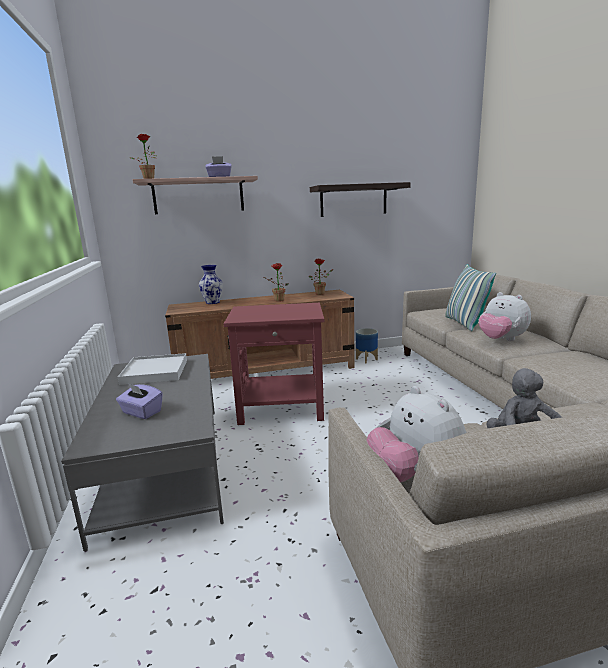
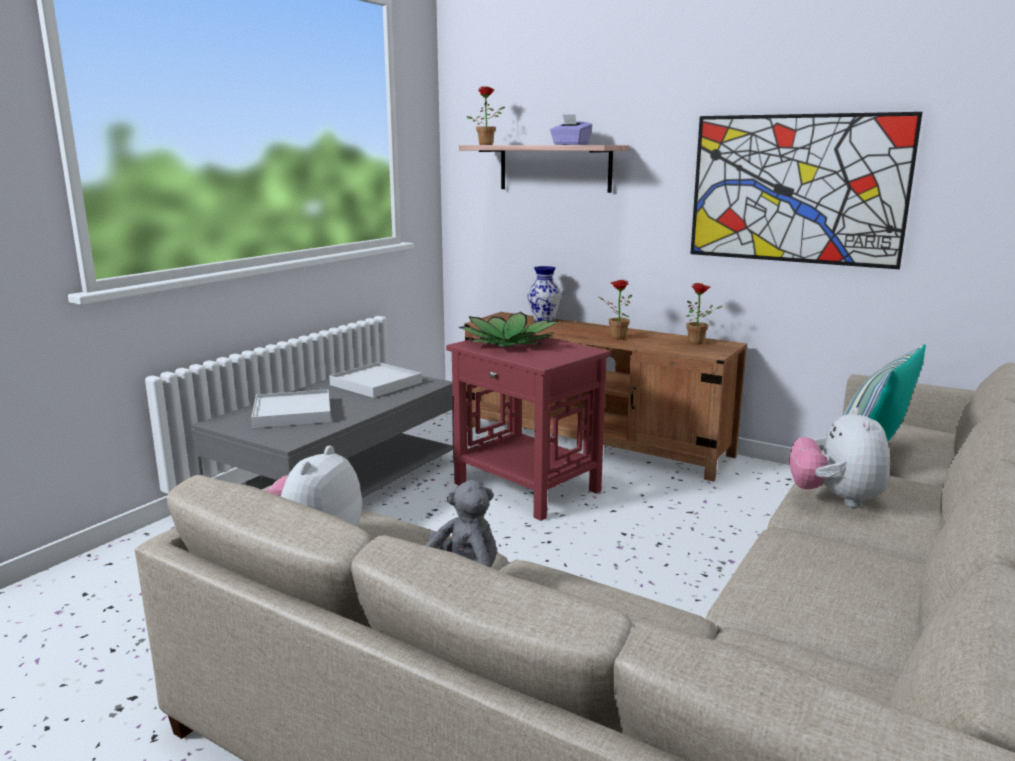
camera: 45 degrees right, 0 degrees up
purple tissue box [116,383,163,419] -> white tray [251,389,331,428]
shelf [310,182,411,217] -> picture [691,112,923,269]
planter [356,328,378,363] -> none
none -> potted plant [459,312,559,347]

